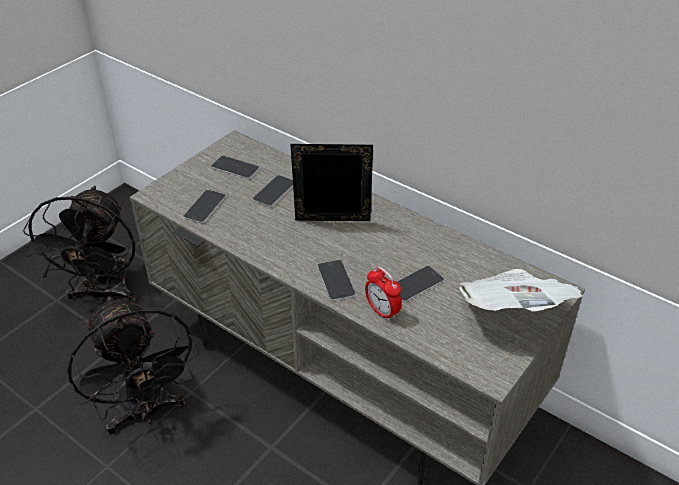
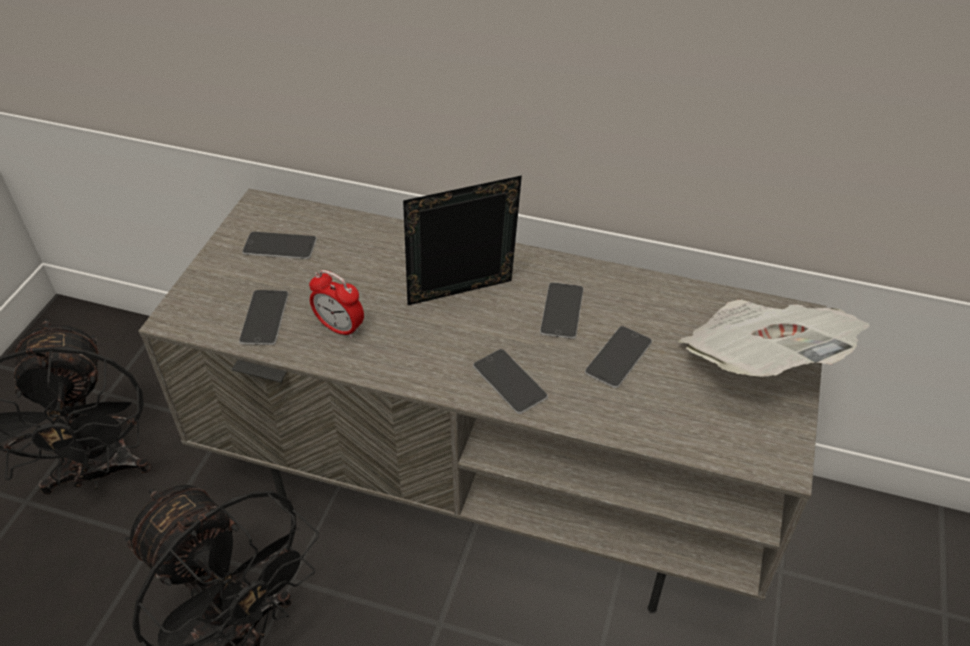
camera: 20 degrees left, 5 degrees up
phone [252,175,293,207] -> phone moved to [540,282,584,339]
alarm clock [365,267,402,322] -> alarm clock moved to [309,270,364,338]

